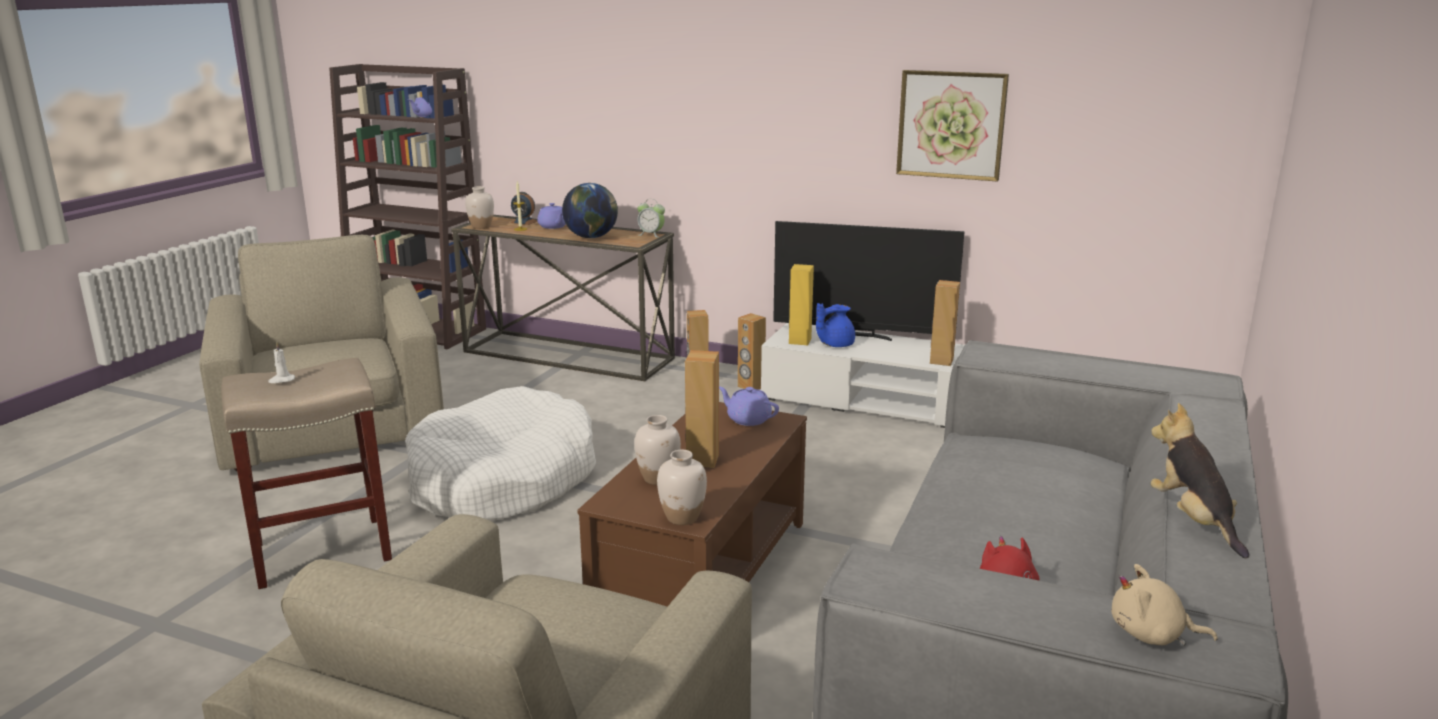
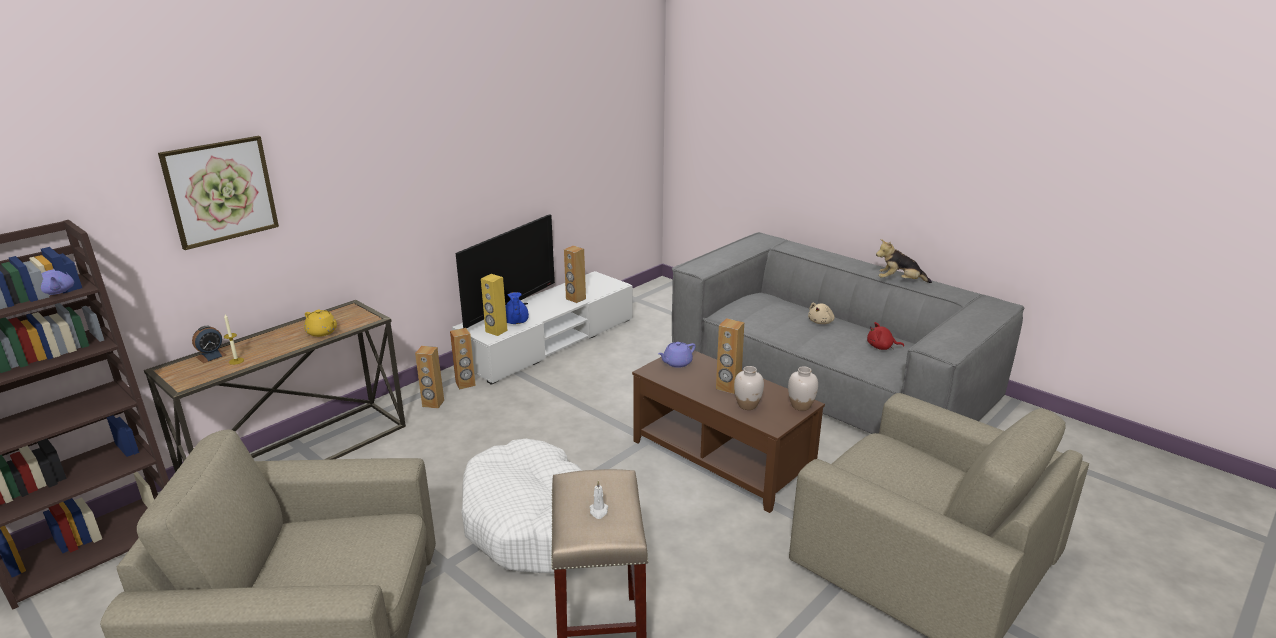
camera: 70 degrees left, 5 degrees up
white vase [465,186,494,229] -> none
purple teapot [537,203,566,229] -> none
globe [562,183,618,238] -> yellow teapot [304,310,337,337]
alarm clock [637,199,665,238] -> none
picture [896,70,1009,182] -> picture moved to [158,136,279,250]
beige plush toy [1111,564,1218,646] -> beige plush toy moved to [808,303,835,324]

